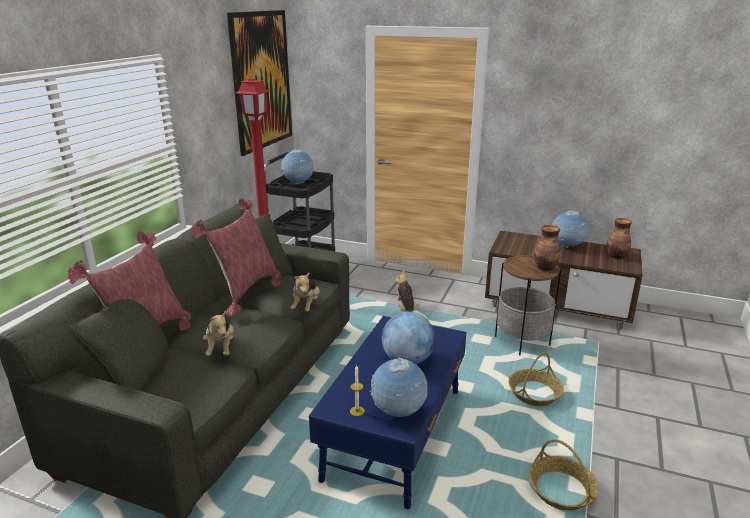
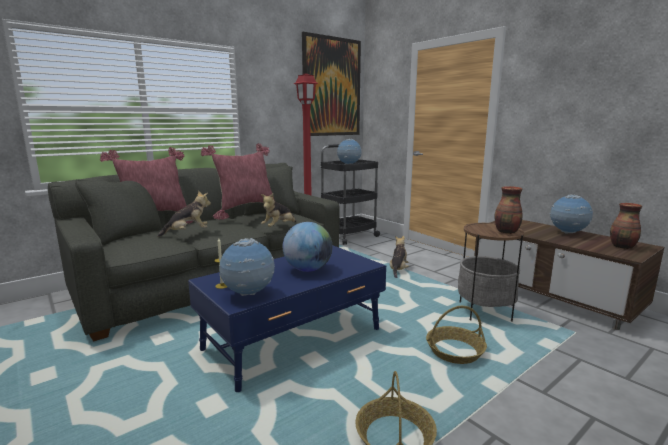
camera: 30 degrees right, 10 degrees down
plush toy [203,311,234,356] -> plush toy turned 135 degrees counterclockwise [157,191,211,237]

